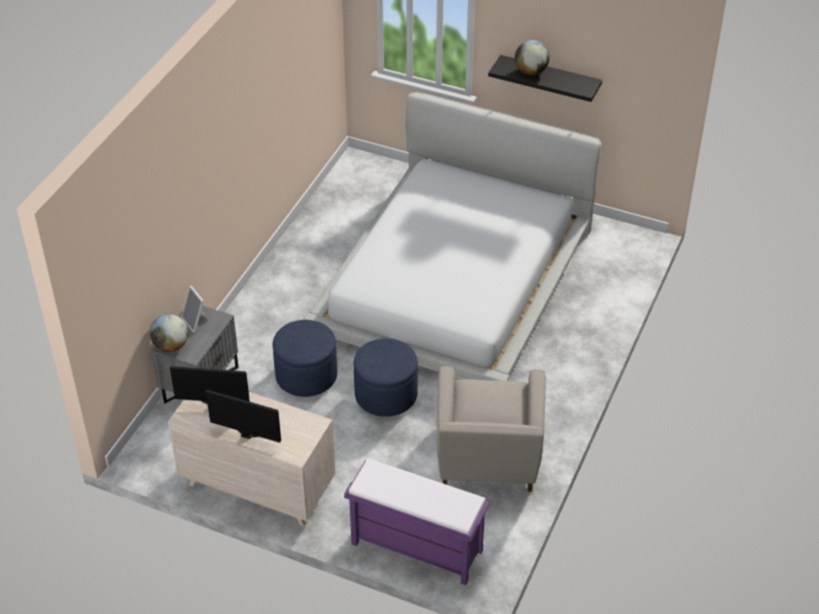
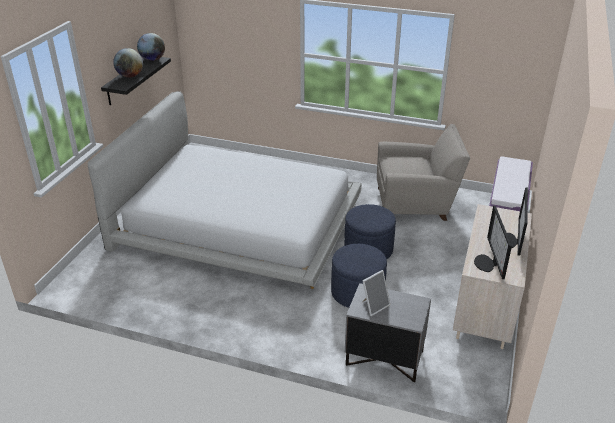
camera: 95 degrees left, 10 degrees down
globe [150,314,188,352] -> globe moved to [137,33,165,61]

